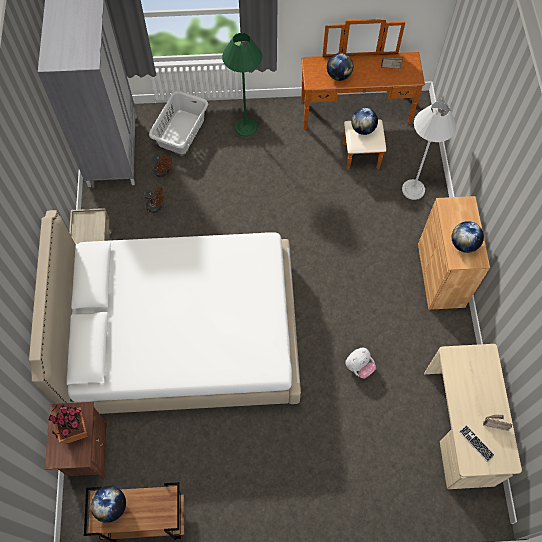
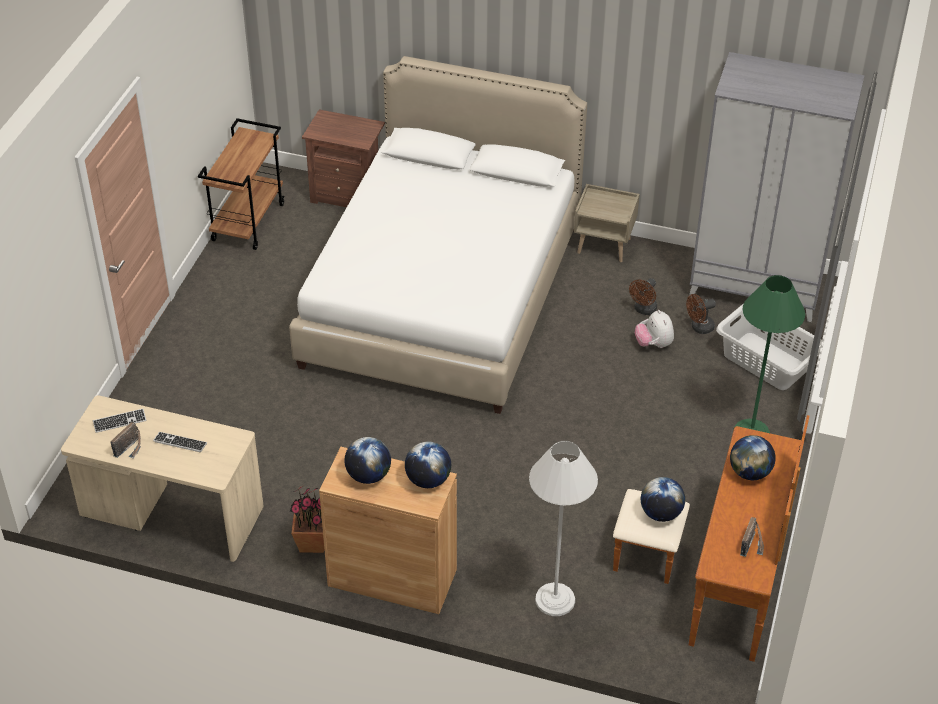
camera: 110 degrees right, 20 degrees down
potted plant [49,405,88,443] -> potted plant moved to [290,486,324,553]
globe [90,486,126,523] -> globe moved to [405,442,451,488]
plush toy [345,348,376,379] -> plush toy moved to [635,310,674,348]
none -> keyboard [153,432,207,452]

